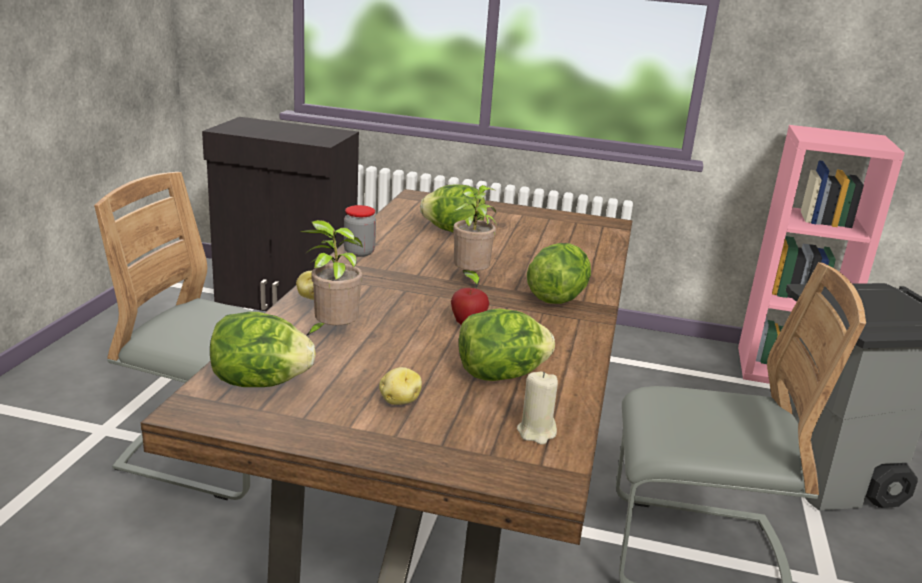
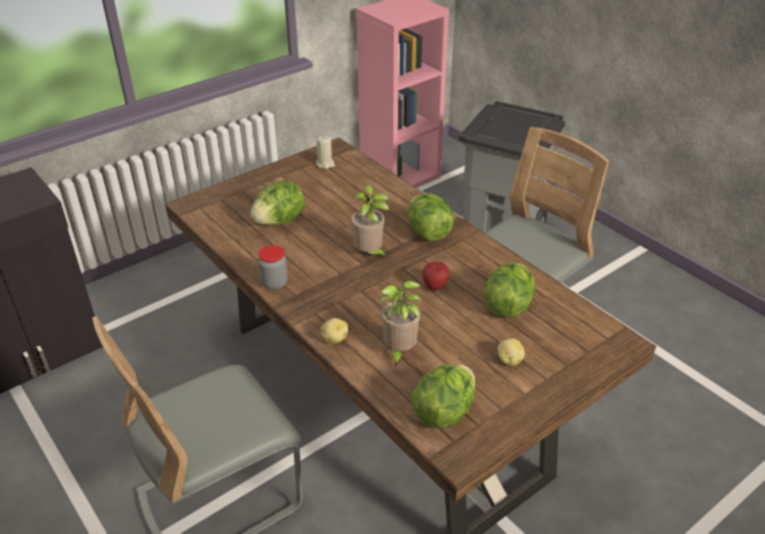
camera: 50 degrees left, 15 degrees up
beige candle [517,371,558,445] -> beige candle moved to [316,135,335,169]

